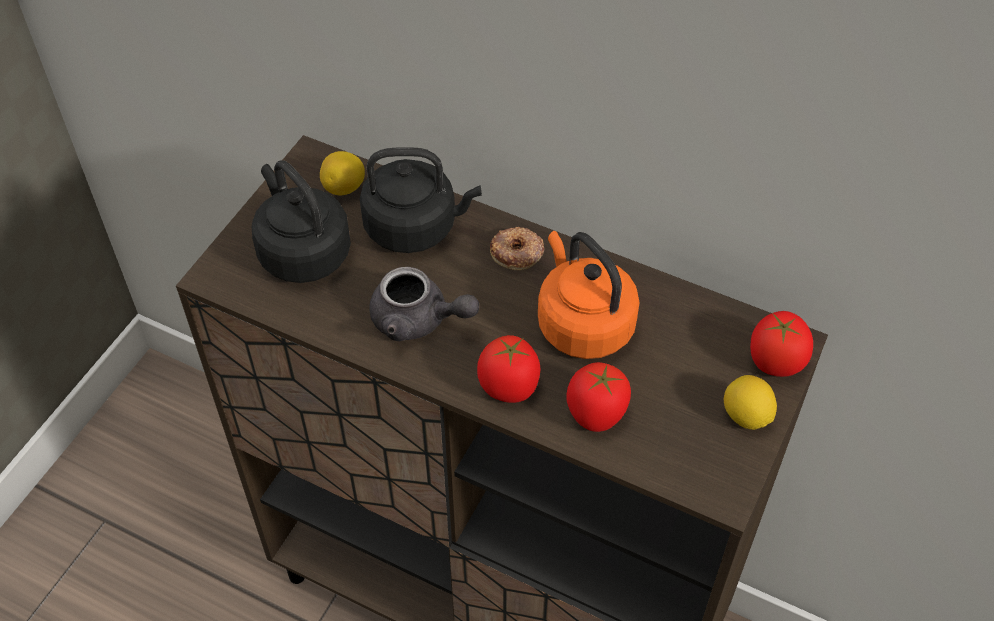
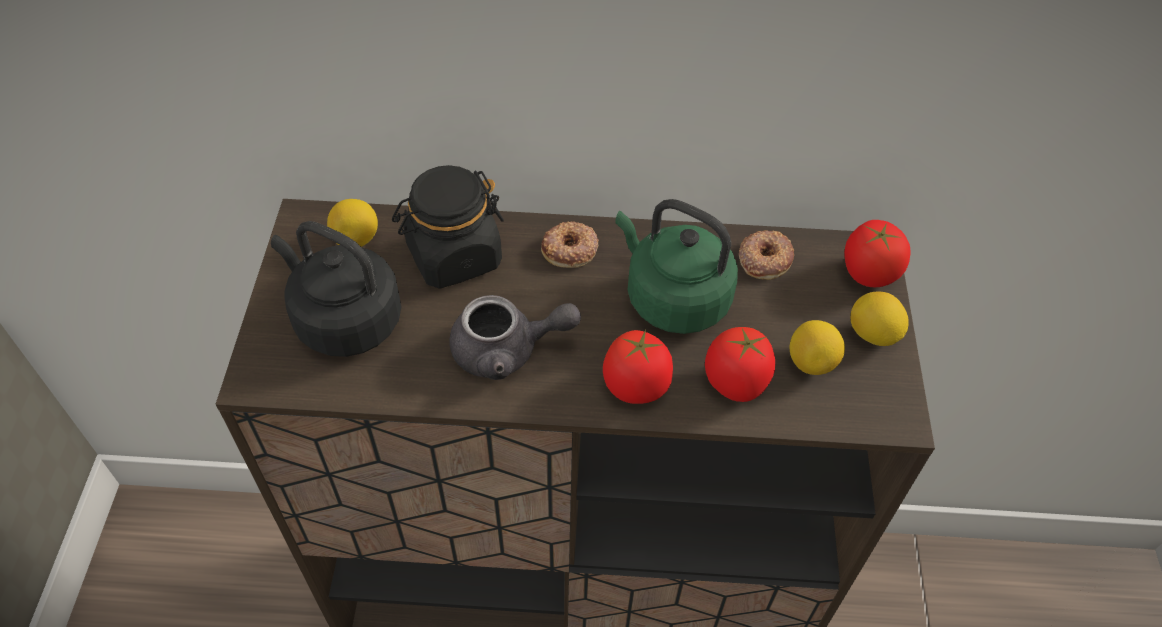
camera: 25 degrees left, 0 degrees up
black kettle [360,147,482,253] -> black jar [392,165,504,288]
orange kettle [538,231,640,359] -> green kettle [615,199,738,334]
none -> donut [739,230,794,280]
none -> lemon [790,320,845,375]

